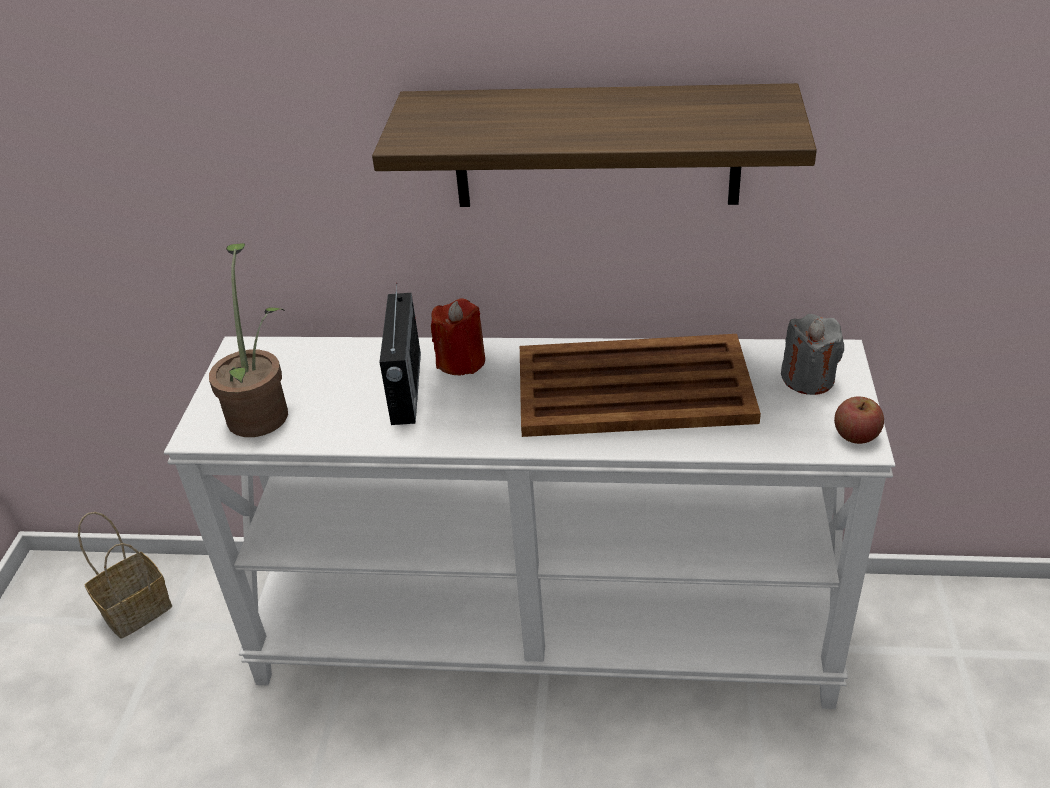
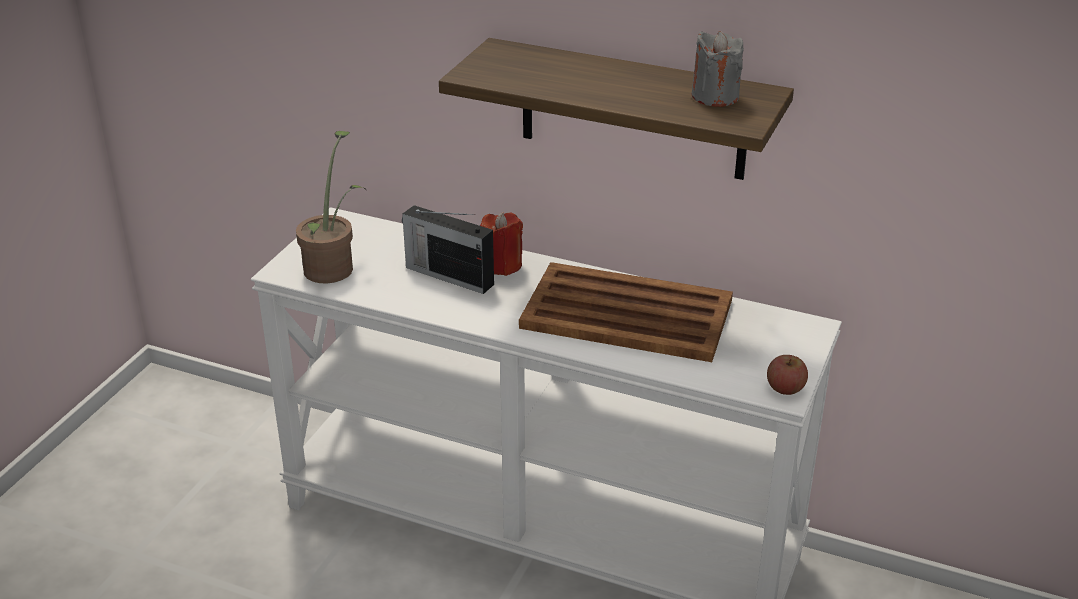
camera: 15 degrees right, 5 degrees down
basket [78,512,172,639] -> none
radio [380,283,421,425] -> radio turned 105 degrees clockwise [402,205,494,294]
grey candle [781,314,844,395] -> grey candle moved to [691,31,744,107]

